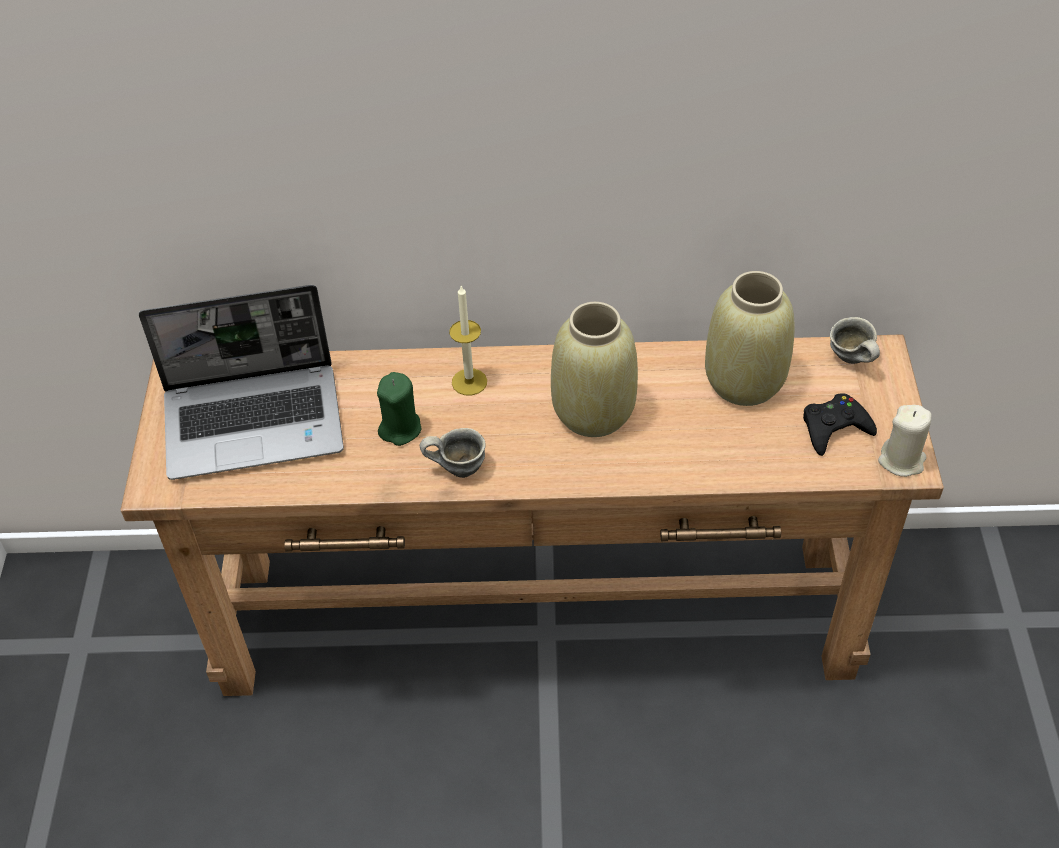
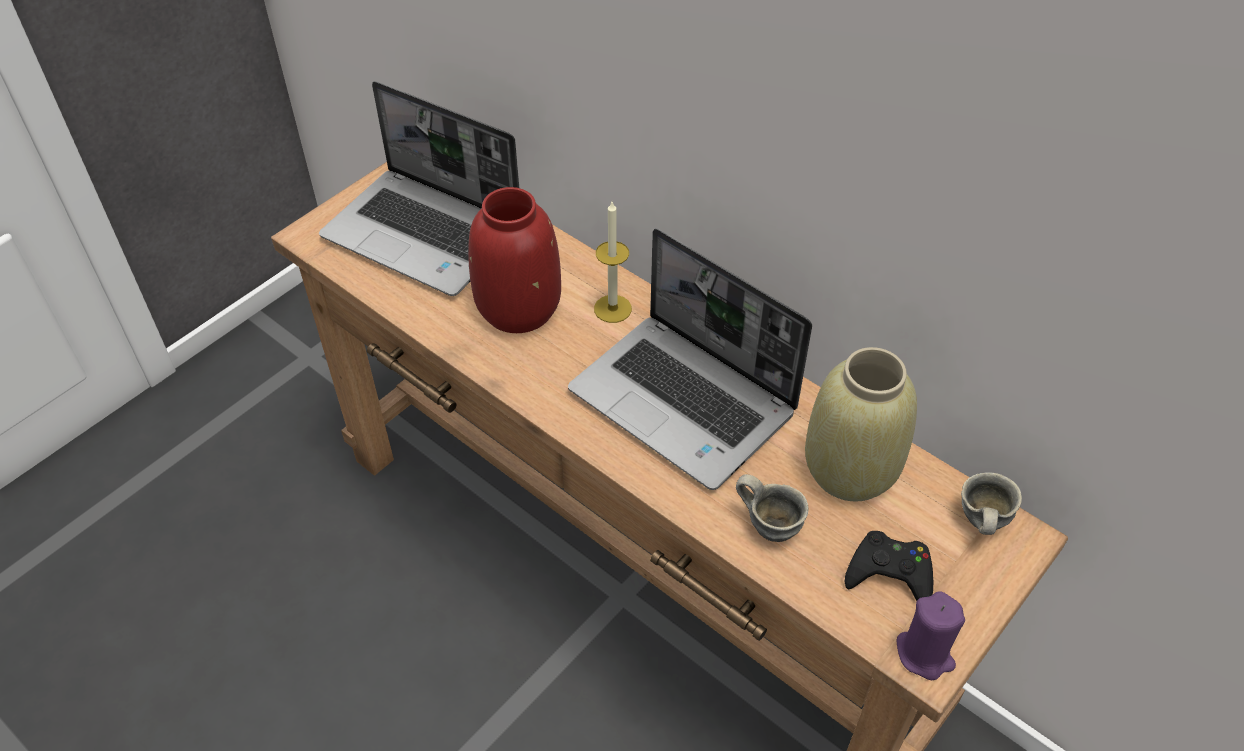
camera: 40 degrees right, 0 degrees up
green candle [377,372,422,446] -> red vase [468,187,561,333]
grey mug [420,428,485,478] -> grey mug moved to [736,474,808,542]
beige vase [551,302,638,437] -> laptop [568,228,812,490]
beige candle [878,405,932,477] -> purple candle [896,591,965,680]

